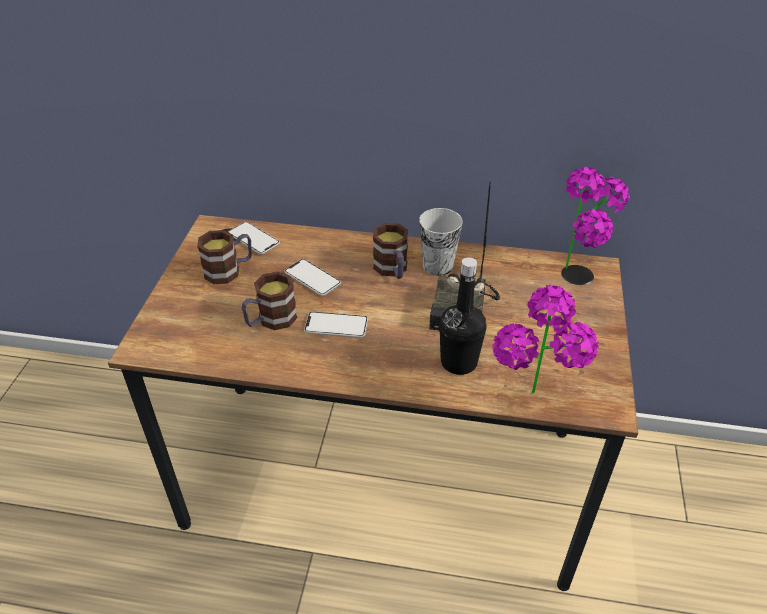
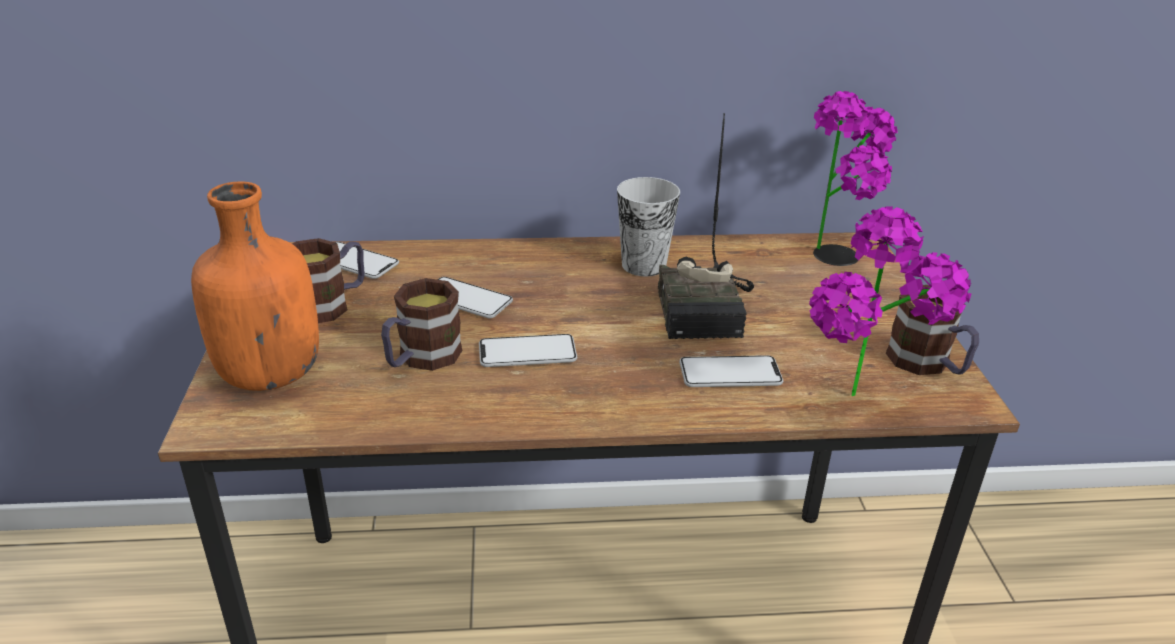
camera: 15 degrees left, 10 degrees down
mug [373,223,408,279] -> mug moved to [886,285,979,375]
black bottle [439,257,486,375] -> phone [679,355,783,387]
none -> orange bottle [191,181,319,391]

